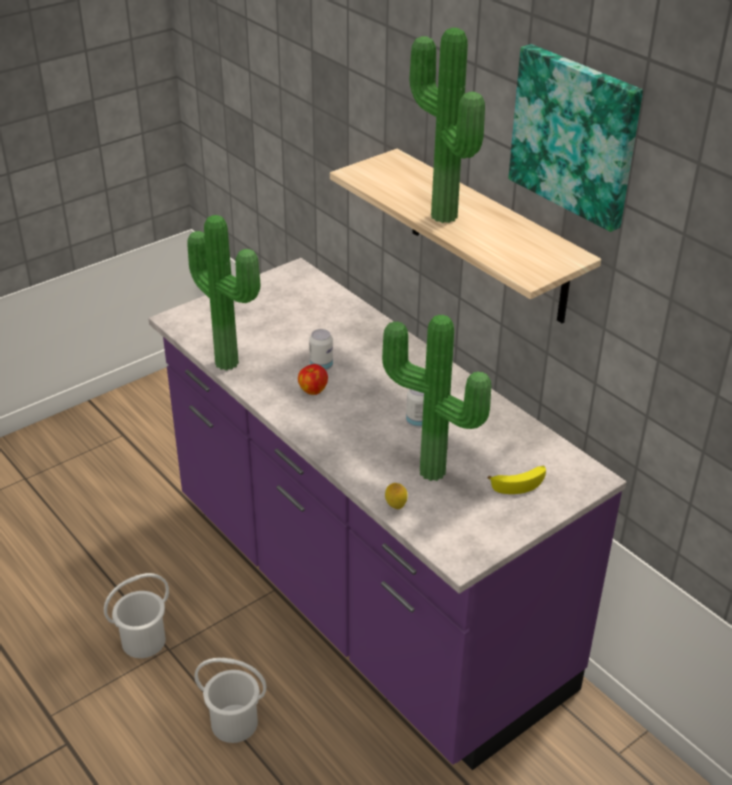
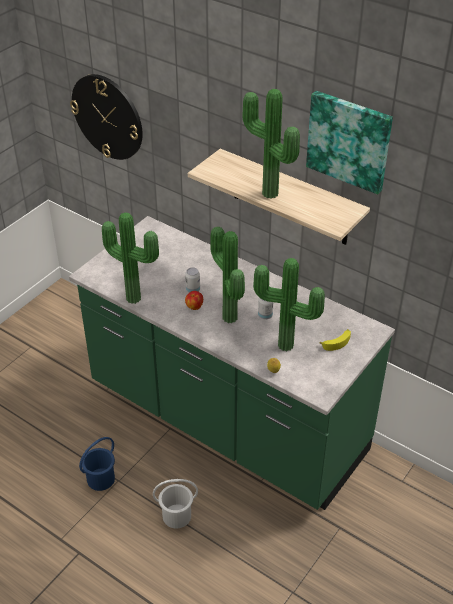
camera: 15 degrees left, 5 degrees up
white bucket [104,573,169,658] -> blue bucket [79,437,115,491]
purple counter [148,258,626,770] -> green counter [69,216,395,510]
none -> wall clock [70,74,143,160]
none -> potted plant [210,227,245,323]

